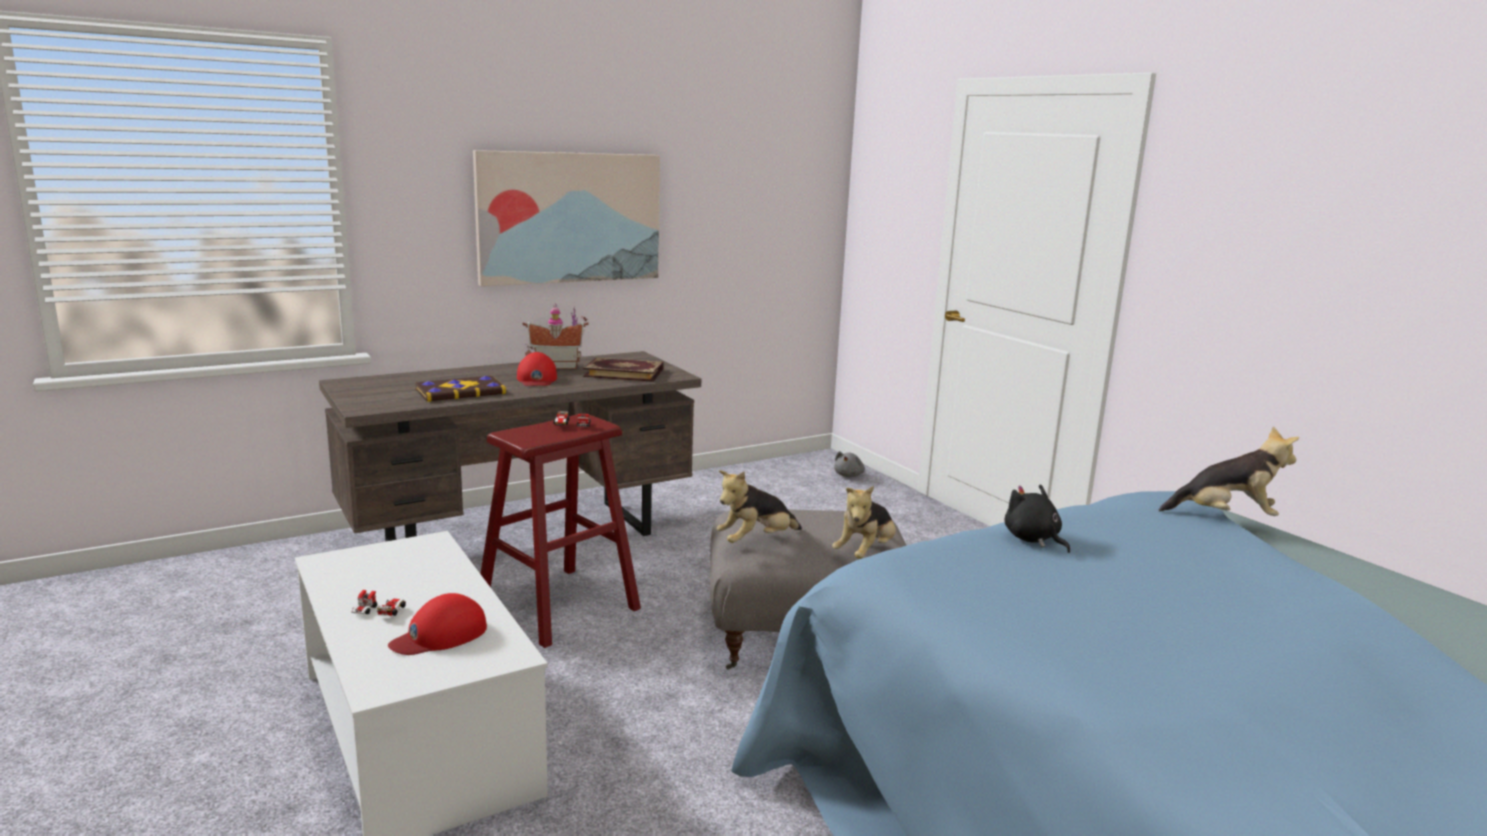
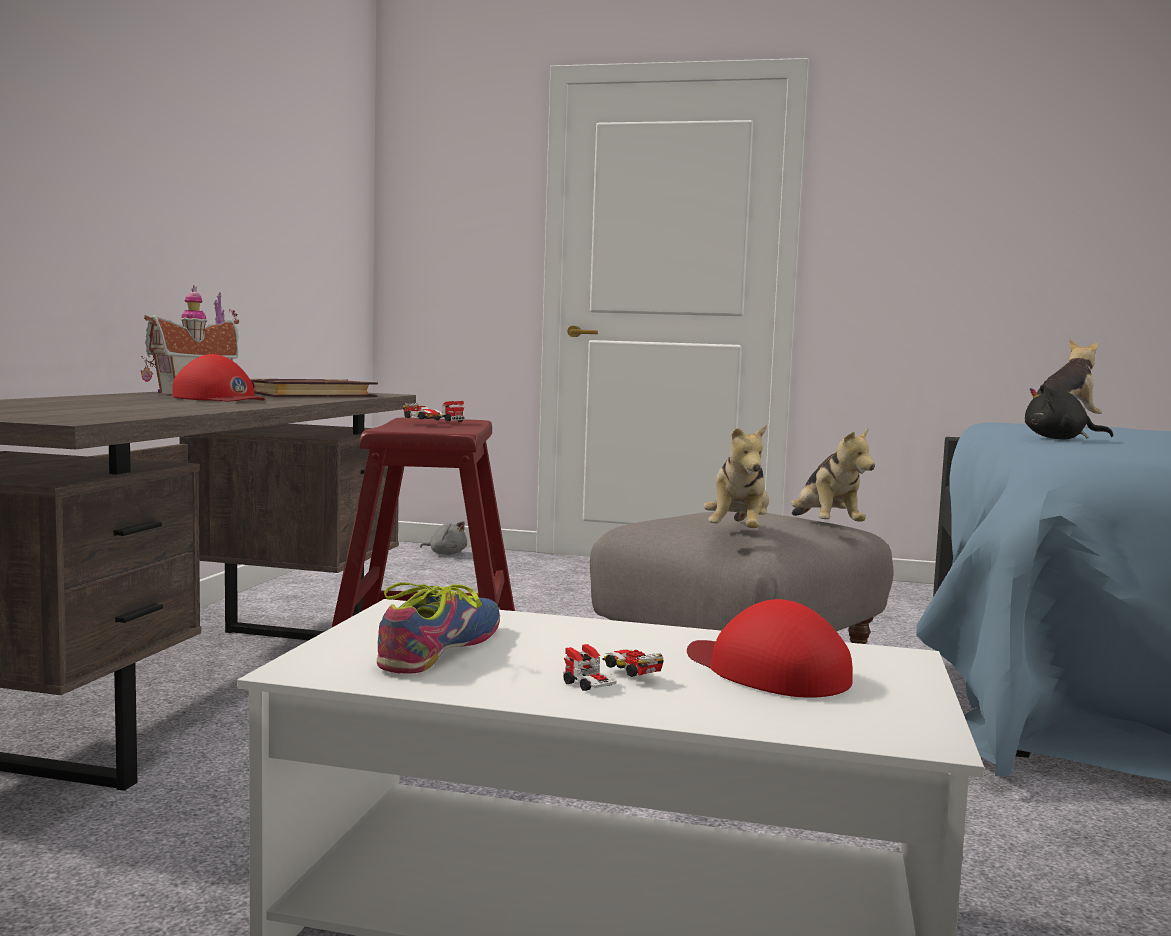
camera: 45 degrees left, 10 degrees down
red cap [388,593,487,655] -> red cap turned 135 degrees clockwise [687,599,853,698]
book [415,376,506,402] -> none
picture [473,150,660,286] -> none
grey plush toy [834,451,865,477] -> grey plush toy turned 45 degrees counterclockwise [420,521,467,555]
none -> shoe [377,582,500,673]

